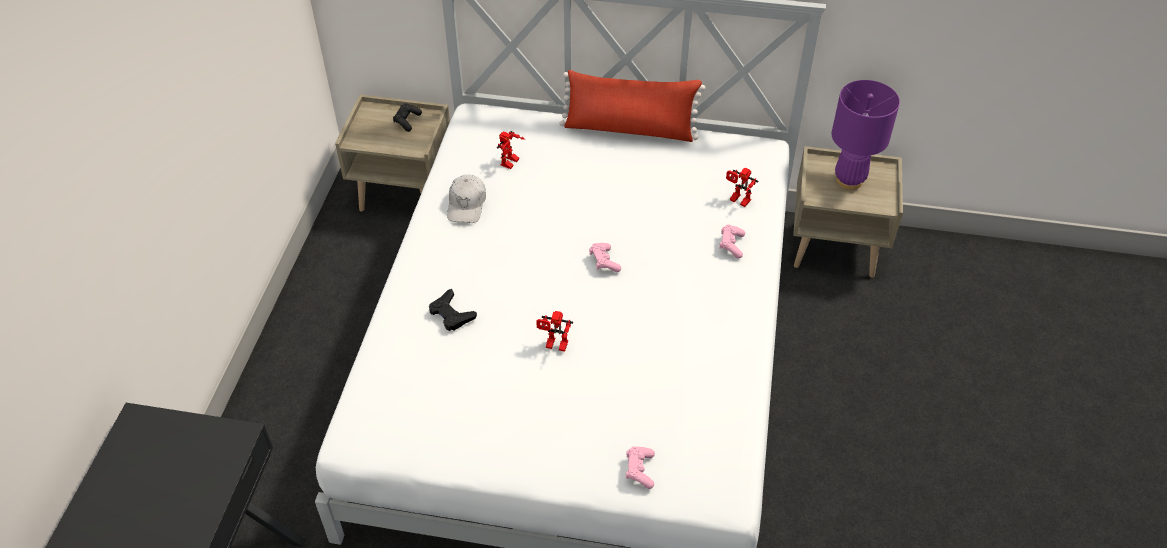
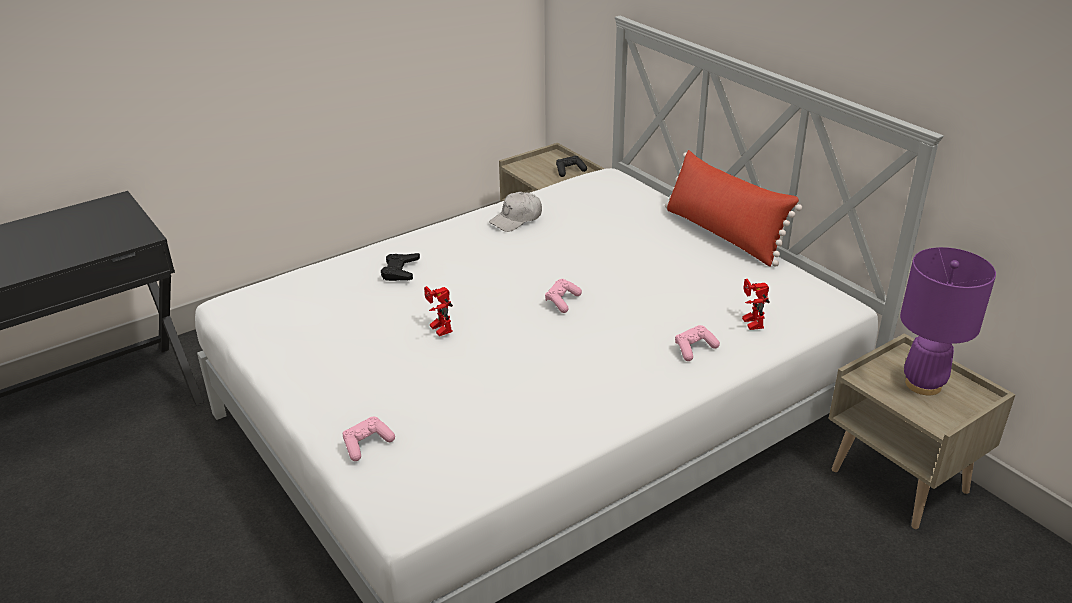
camera: 45 degrees right, 15 degrees down
toy robot [497,131,526,169] -> none

